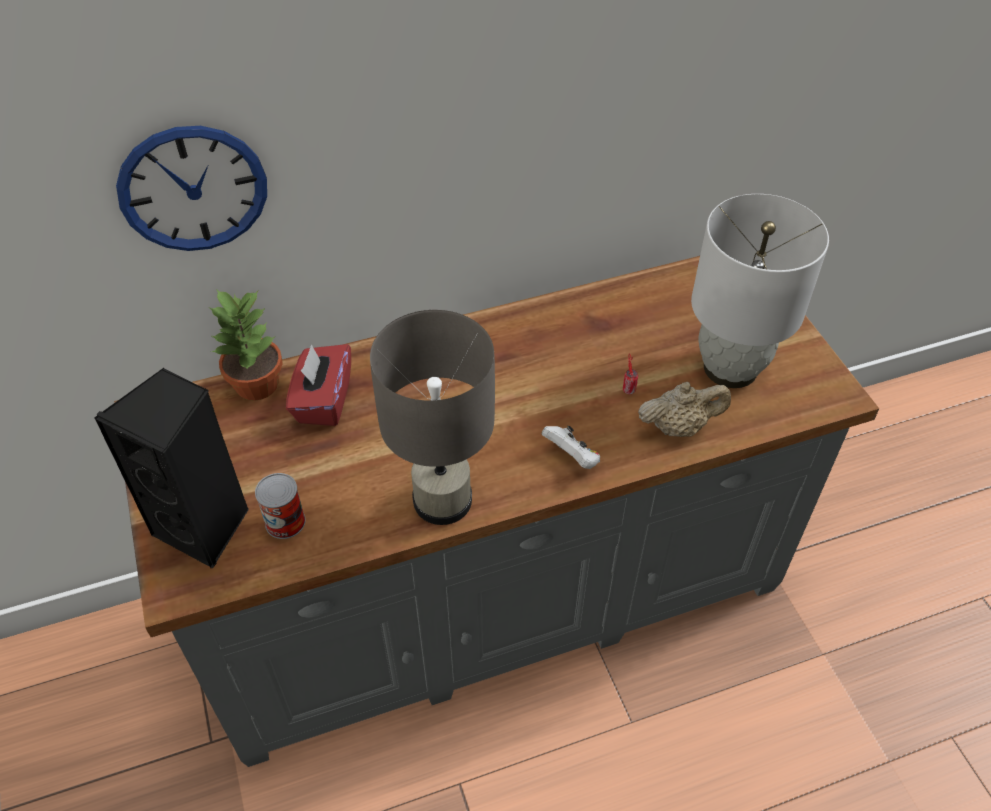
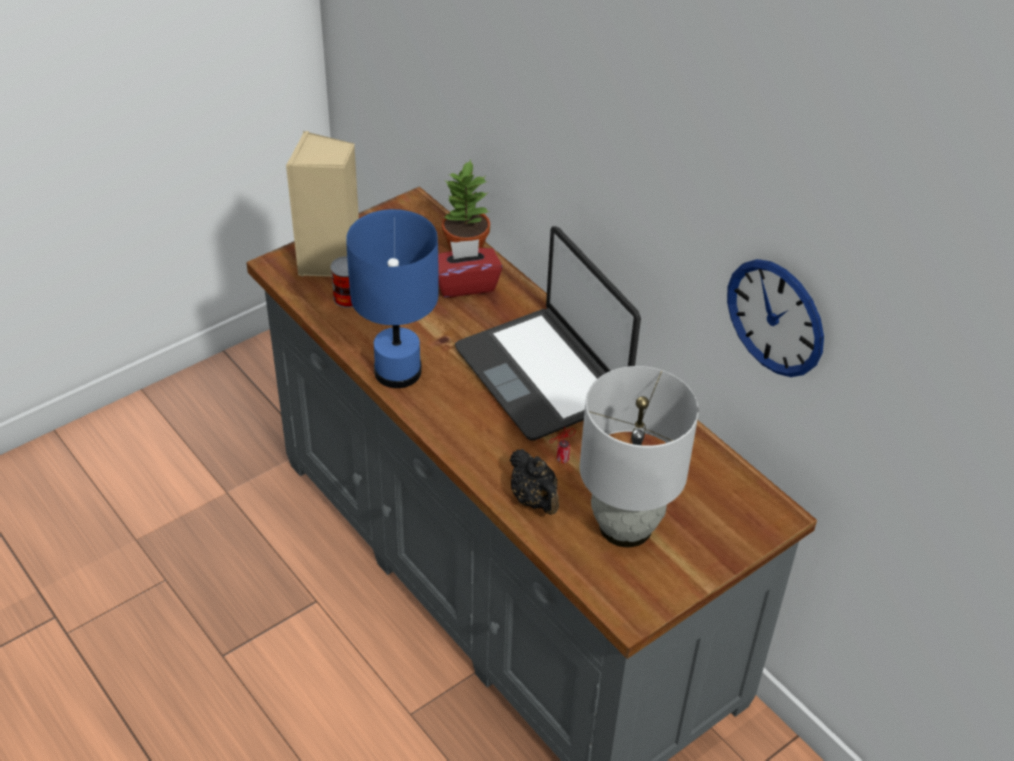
camera: 70 degrees right, 5 degrees down
black speaker [94,368,249,568] -> beige speaker [286,131,359,277]
wall clock [116,126,267,251] -> wall clock moved to [727,259,824,377]
grey table lamp [370,310,495,525] -> blue table lamp [346,209,439,388]
white game controller [542,426,600,469] -> none
beige teapot [638,382,731,437] -> black teapot [510,449,559,515]
none -> laptop [455,226,641,441]

